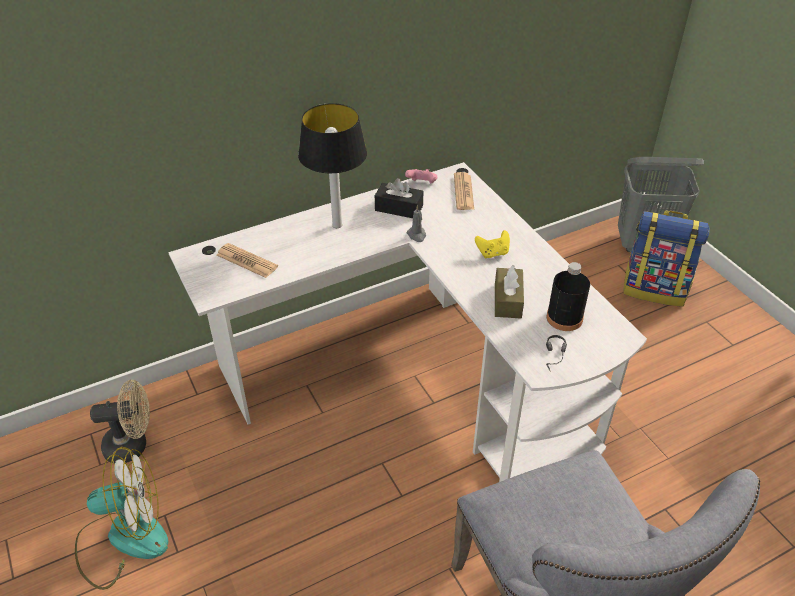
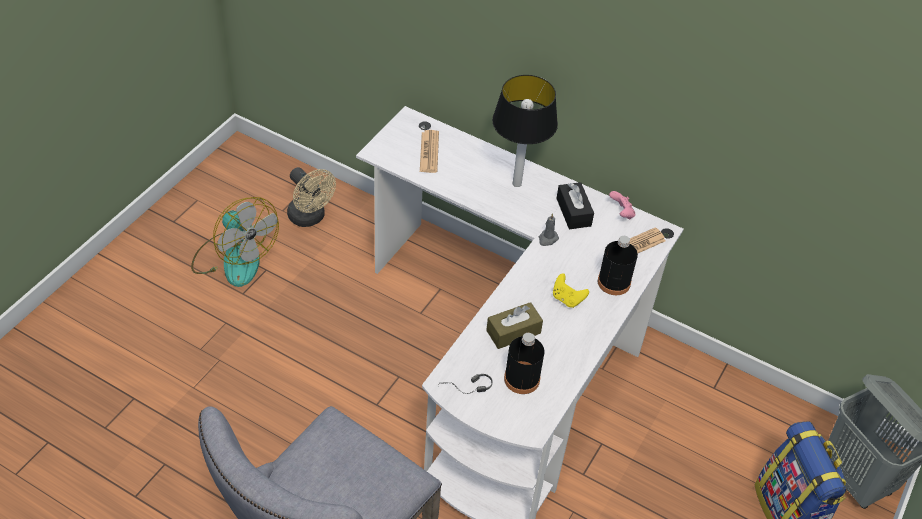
camera: 55 degrees right, 5 degrees up
none -> black bottle [598,236,638,295]

